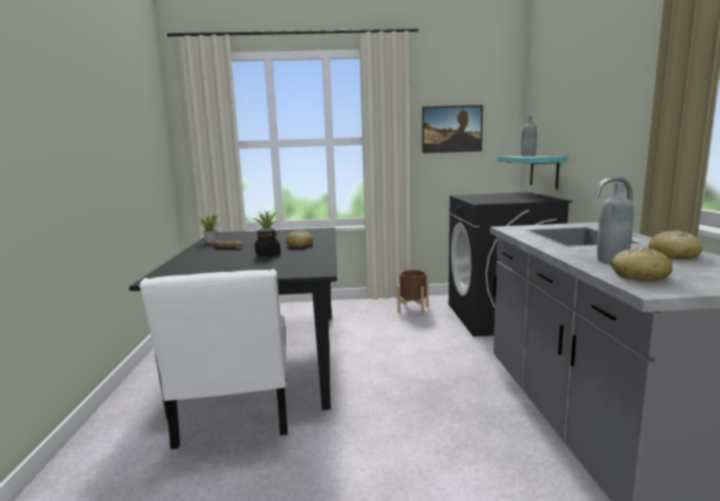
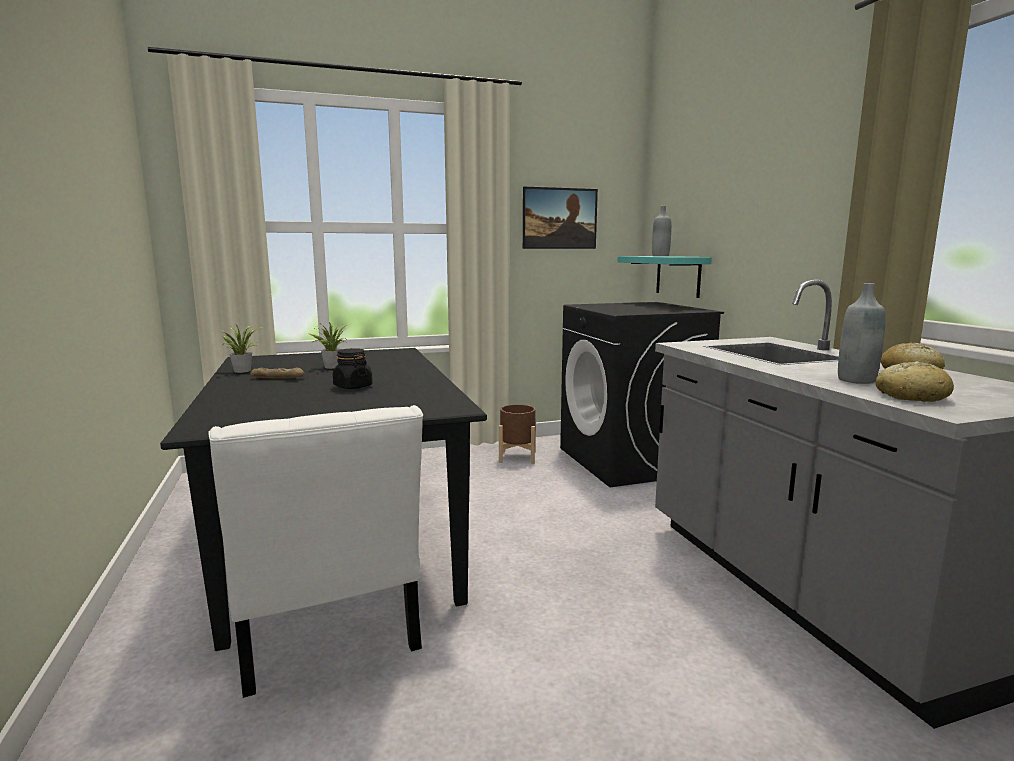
camera: 15 degrees left, 0 degrees up
bread [286,230,313,247] -> none

